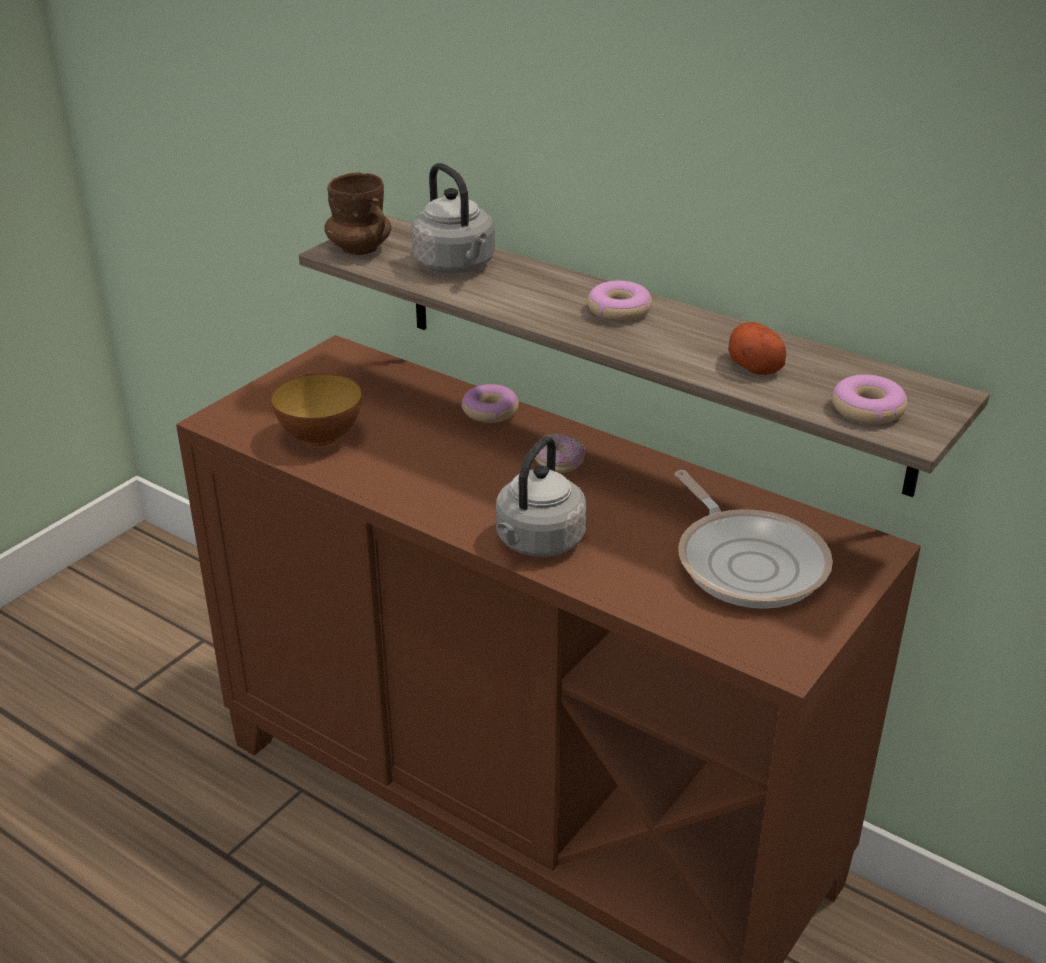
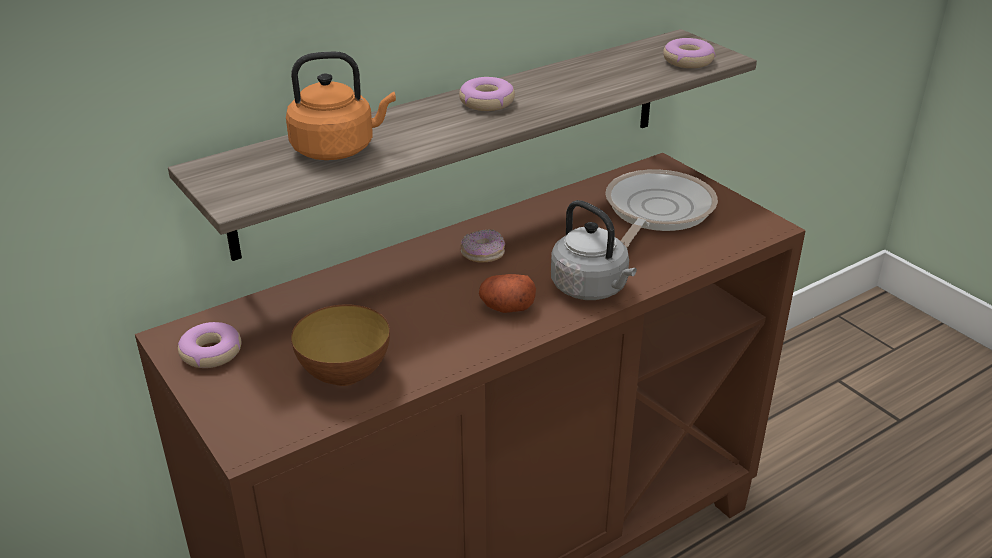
camera: 70 degrees left, 0 degrees up
brown mug [324,173,392,255] -> none
grey kettle [411,163,495,274] -> orange kettle [286,52,396,160]
donut [462,384,519,423] -> donut moved to [178,322,241,368]
frying pan [675,470,833,609] -> frying pan turned 60 degrees counterclockwise [605,169,718,248]
potato [728,322,786,375] -> potato moved to [479,274,536,313]

